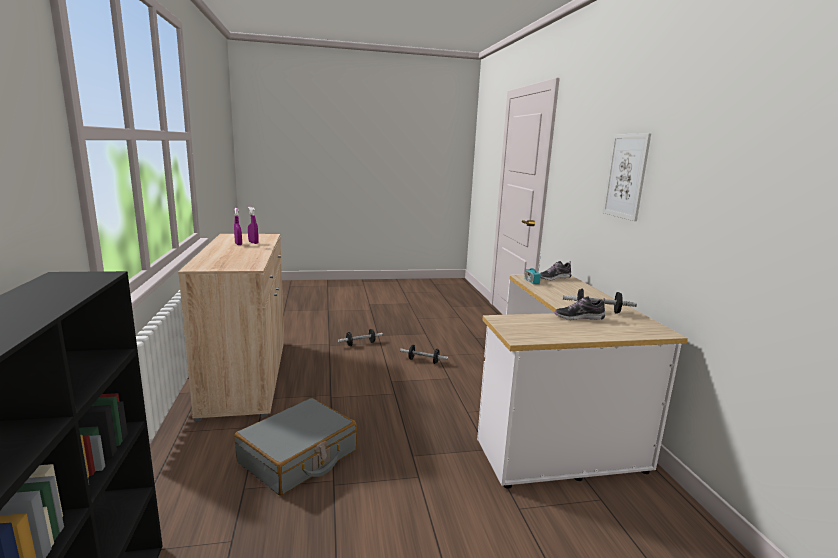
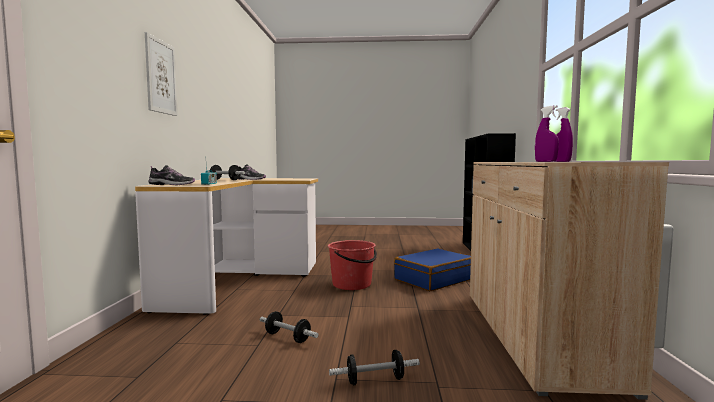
camera: 165 degrees left, 10 degrees down
grey suitcase [234,398,357,495] -> blue suitcase [394,248,471,291]
none -> red bucket [328,240,377,290]

